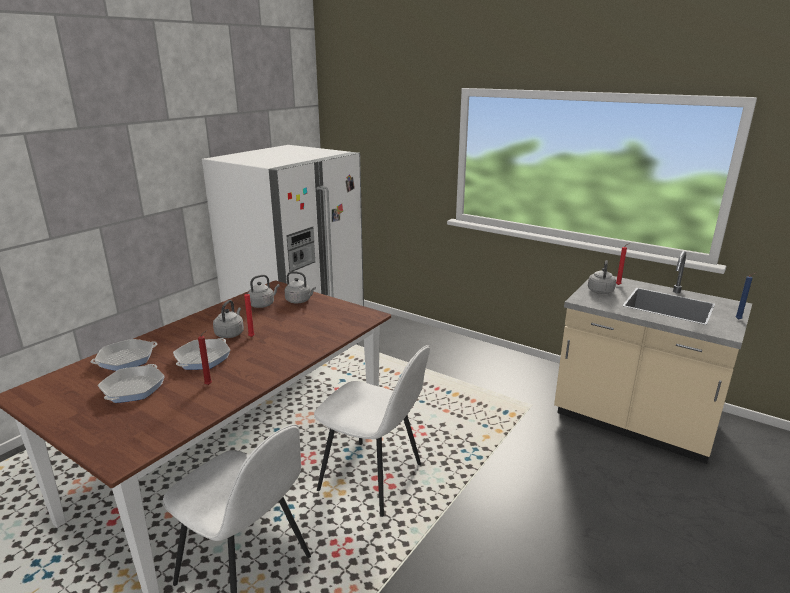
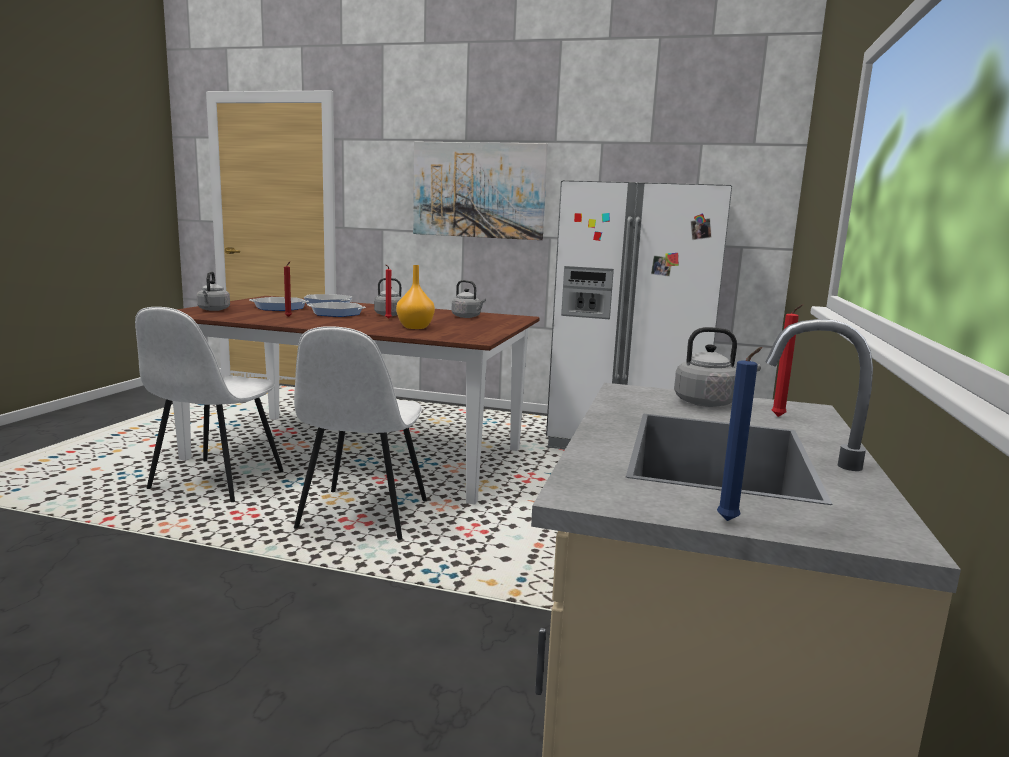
camera: 70 degrees right, 10 degrees down
grey kettle [284,271,316,303] -> grey kettle moved to [197,271,230,311]
none -> orange vase [396,265,435,329]
none -> picture [413,142,548,240]

